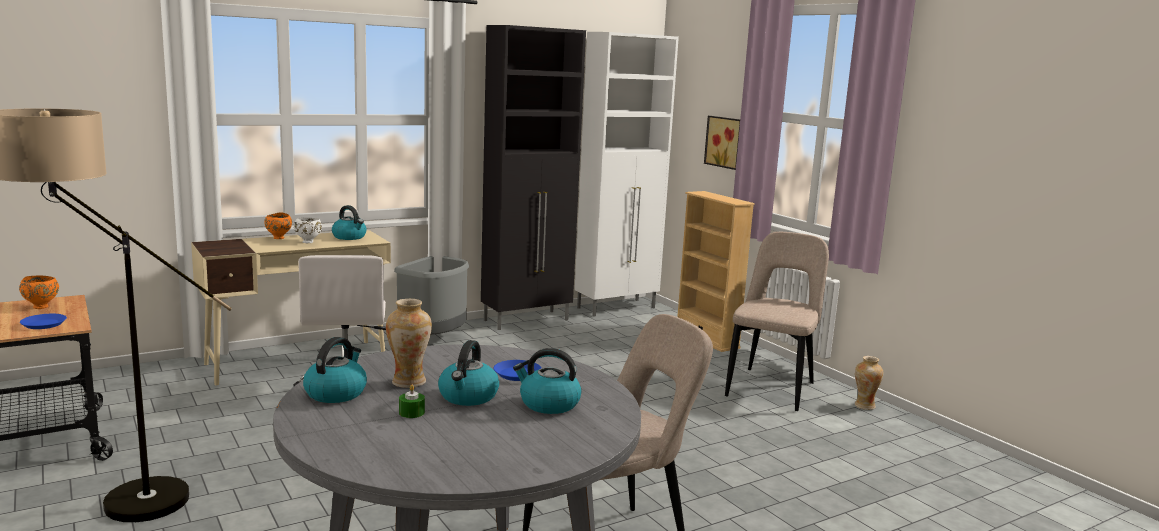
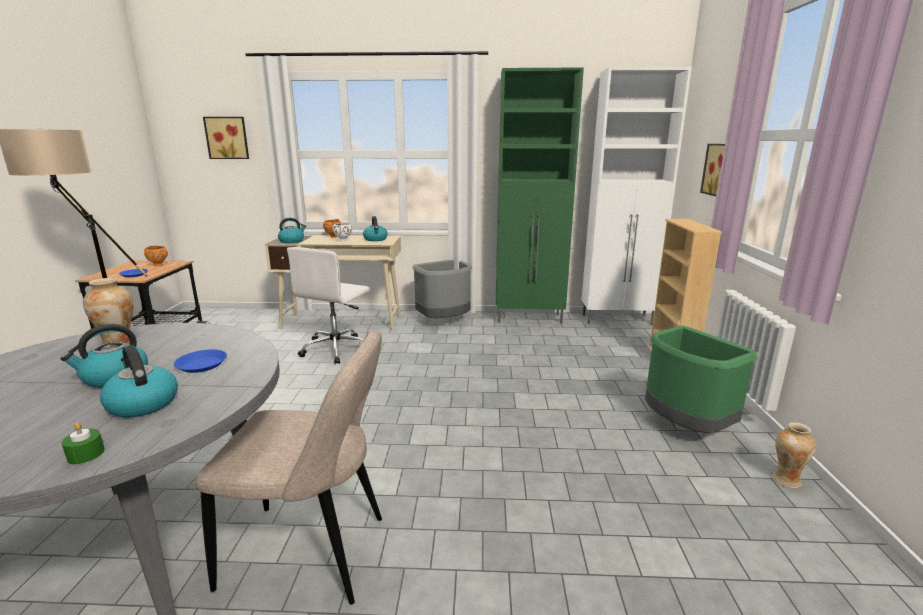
camera: 35 degrees right, 5 degrees up
kettle [303,337,367,403] -> kettle moved to [278,218,306,243]
green candle [399,384,425,418] -> green candle moved to [62,423,105,464]
black cabinet [481,25,586,330] -> green cabinet [496,67,584,324]
beige chair [725,232,829,411] -> green trash can [645,326,758,433]
none -> picture [203,117,249,159]

